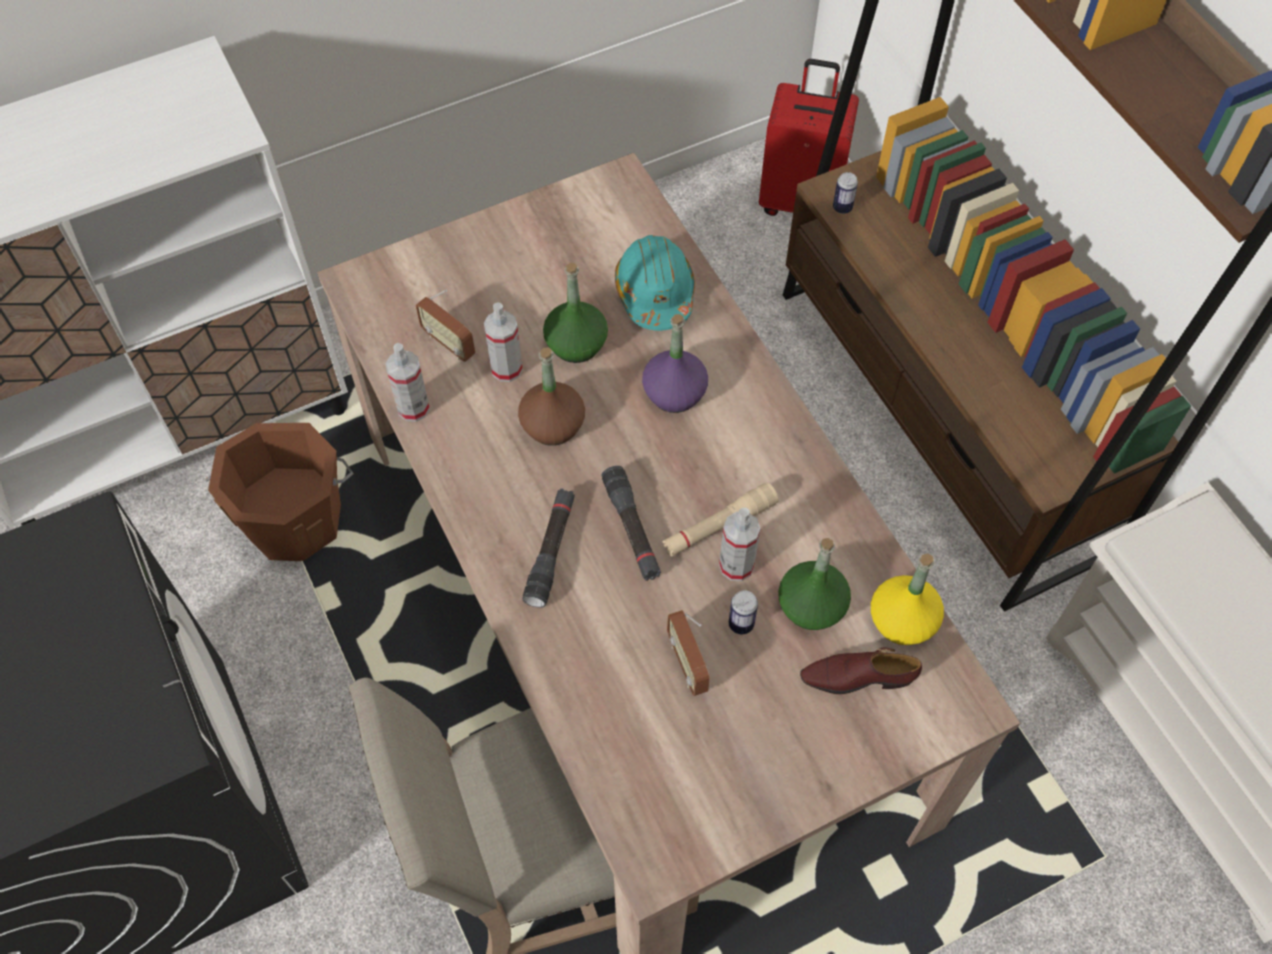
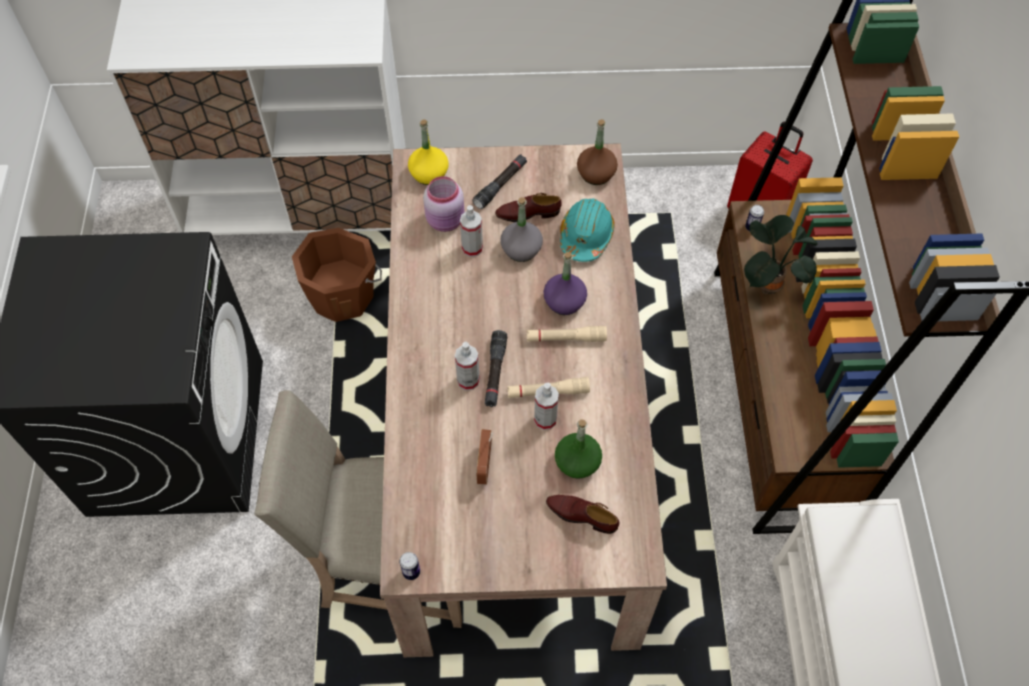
camera: 25 degrees right, 0 degrees up
spray bottle [385,343,430,422] -> spray bottle moved to [455,342,480,391]
radio [416,290,475,362] -> pink jar [423,176,465,232]
brown bottle [518,347,585,446] -> brown bottle moved to [577,119,618,185]
black flashlight [522,489,575,608] -> black flashlight moved to [472,154,527,209]
green bottle [543,263,608,363] -> grey bottle [500,197,543,262]
can [729,590,758,634] -> can moved to [399,552,420,580]
yellow bottle [871,553,944,645] -> yellow bottle moved to [408,120,449,185]
none -> brown shoe [495,193,562,222]
none -> beige flashlight [527,326,607,342]
none -> potted plant [744,215,818,294]

